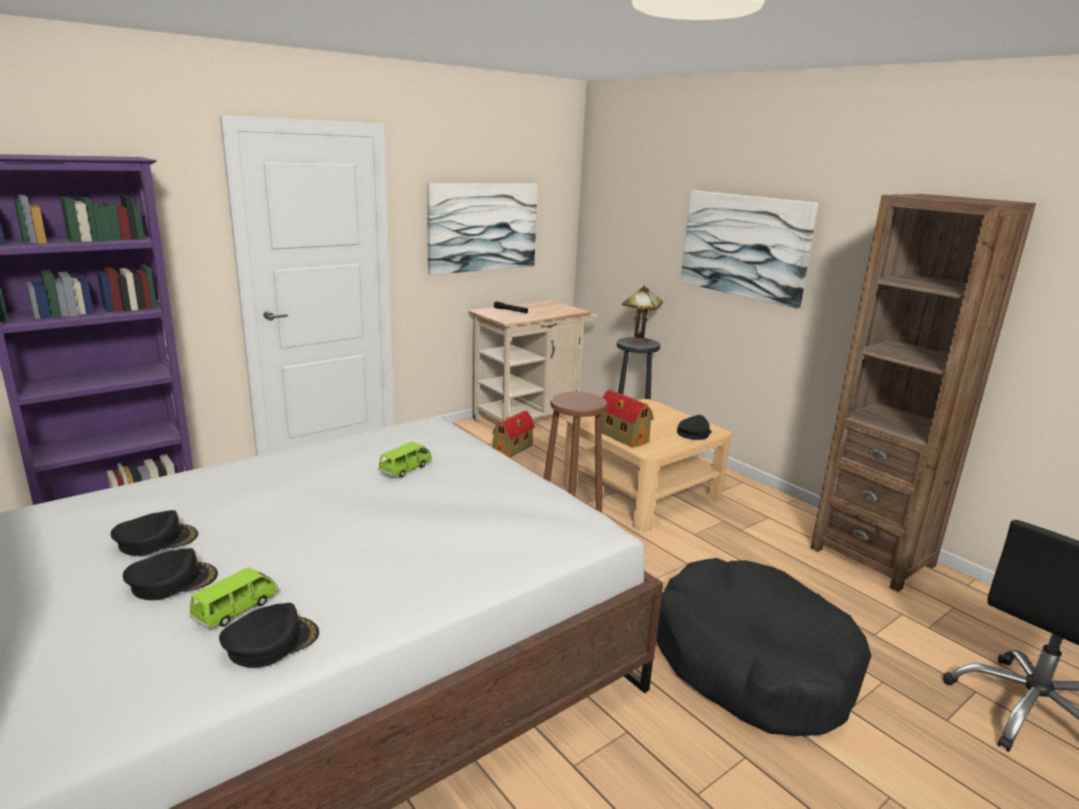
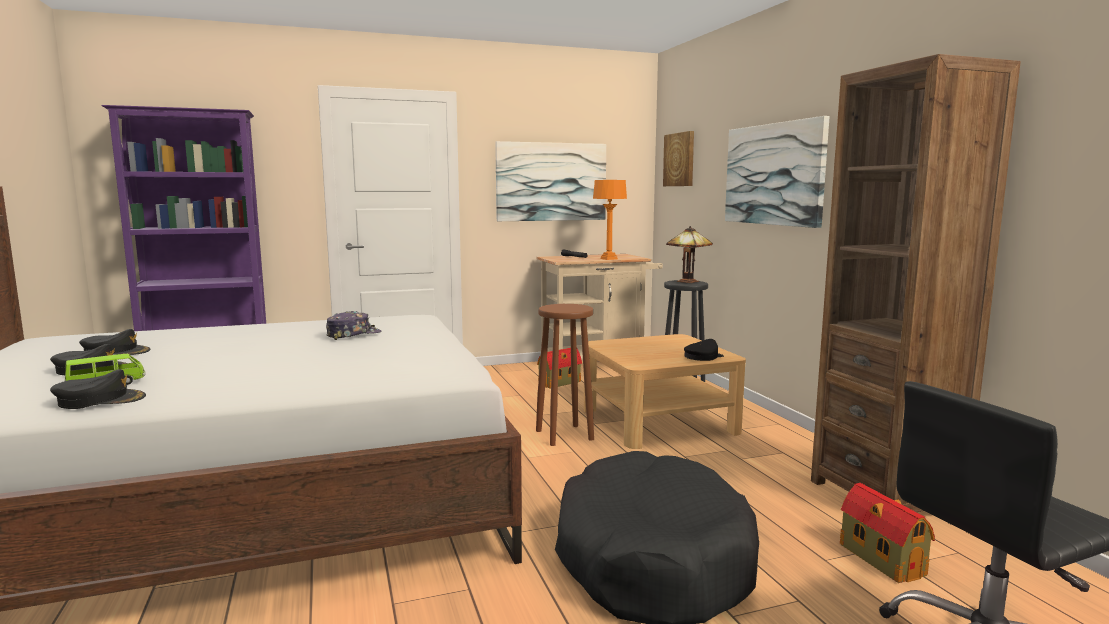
camera: 20 degrees right, 10 degrees down
green toy car [378,442,432,477] -> cap [326,311,382,340]
toy house [601,390,653,448] -> toy house moved to [840,483,935,583]
none -> orange table lamp [593,180,627,260]
none -> picture [663,131,694,186]

